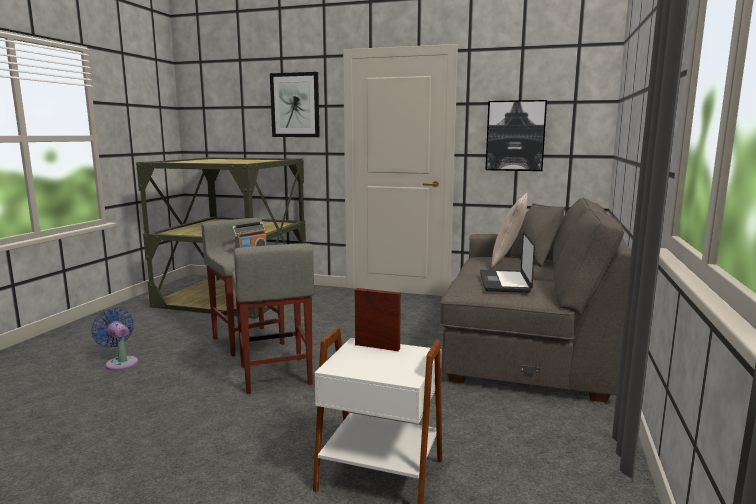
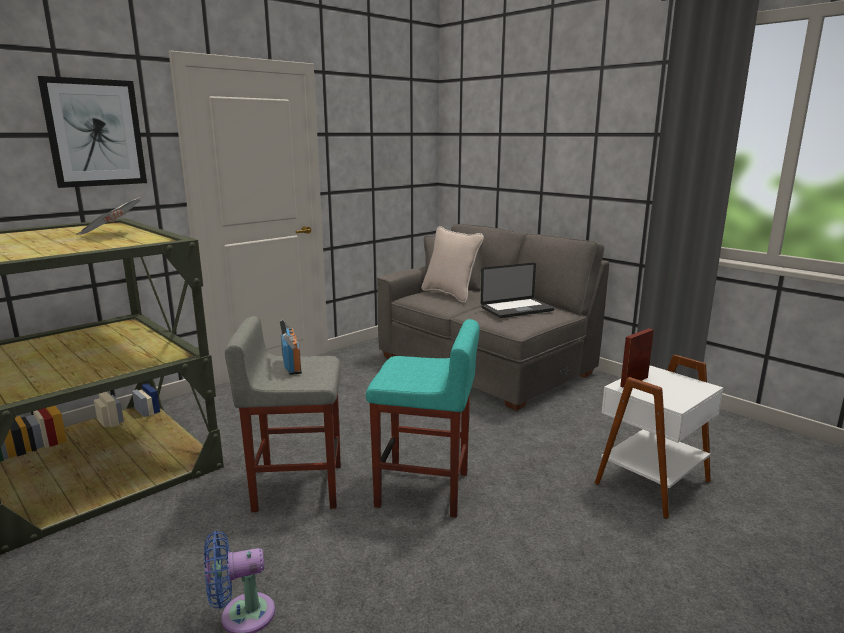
camera: 60 degrees left, 5 degrees up
grey stool [232,243,314,394] -> turquoise stool [366,319,480,518]
laptop [480,231,535,293] -> laptop turned 60 degrees counterclockwise [481,263,555,318]
picture [486,100,547,171] -> none
none -> newspaper [76,197,140,235]

